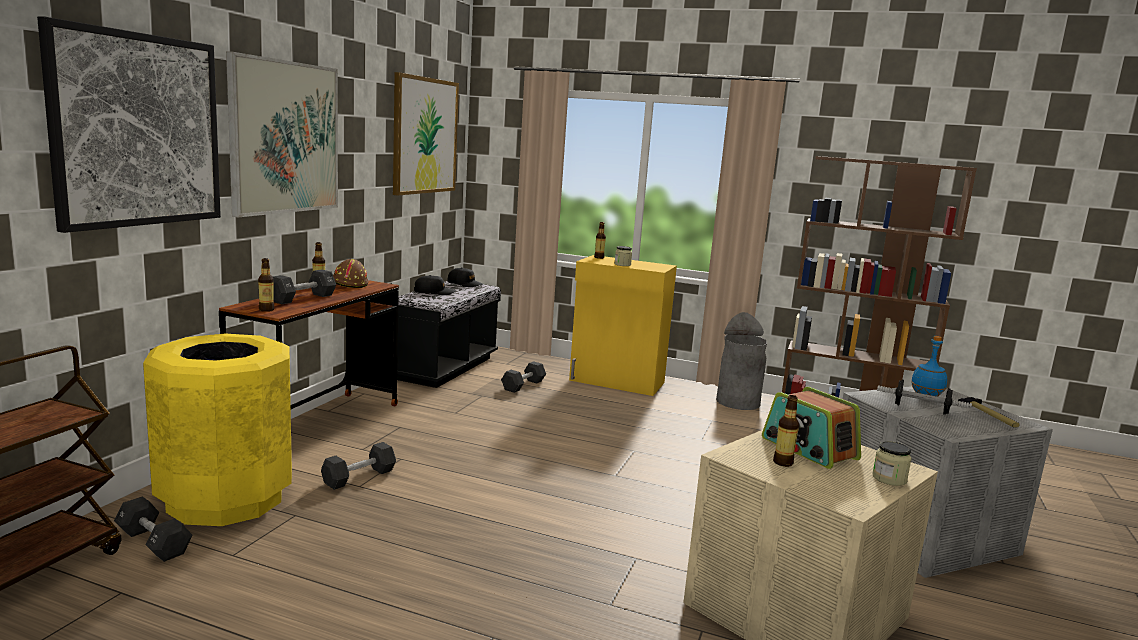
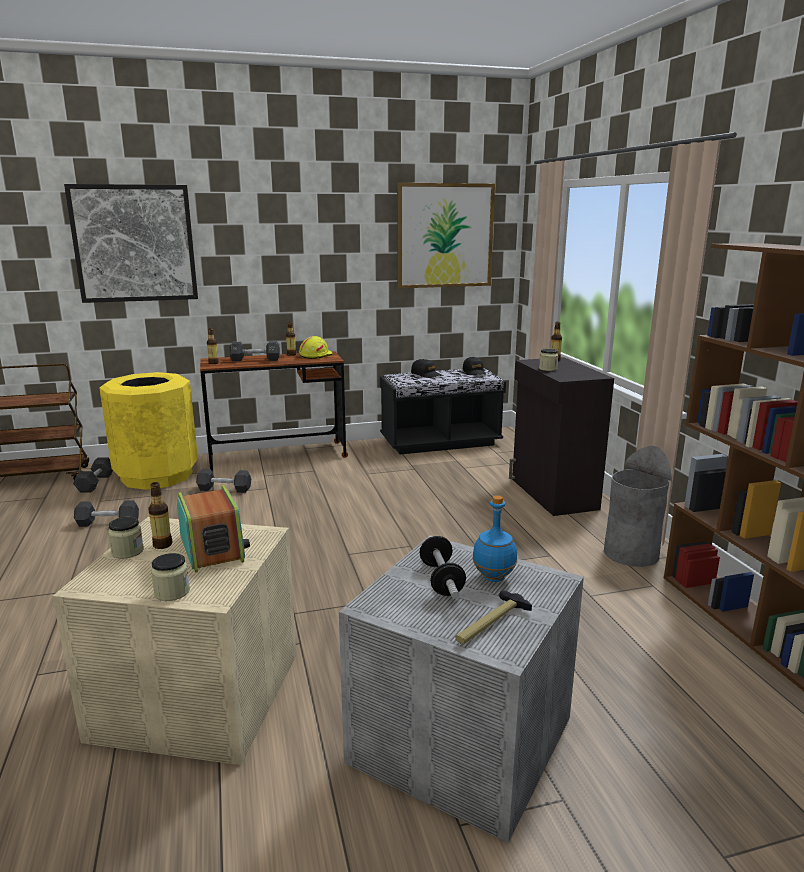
camera: 55 degrees right, 5 degrees up
picture [226,51,338,217] -> none
brown hard hat [333,259,368,288] -> yellow hard hat [299,336,333,359]
black dumbbell [501,361,546,393] -> black dumbbell moved to [74,500,139,527]
yellow cabinet [569,255,677,396] -> black cabinet [509,357,614,516]
radio [762,387,861,469] -> radio turned 135 degrees clockwise [177,485,250,573]
none -> jar [108,517,144,559]

